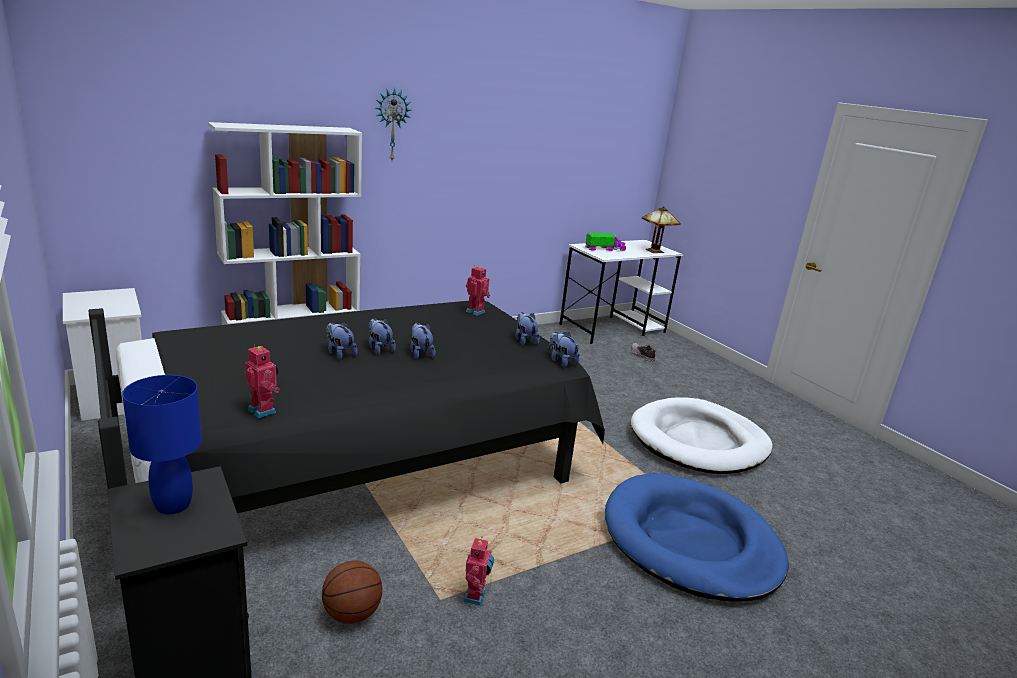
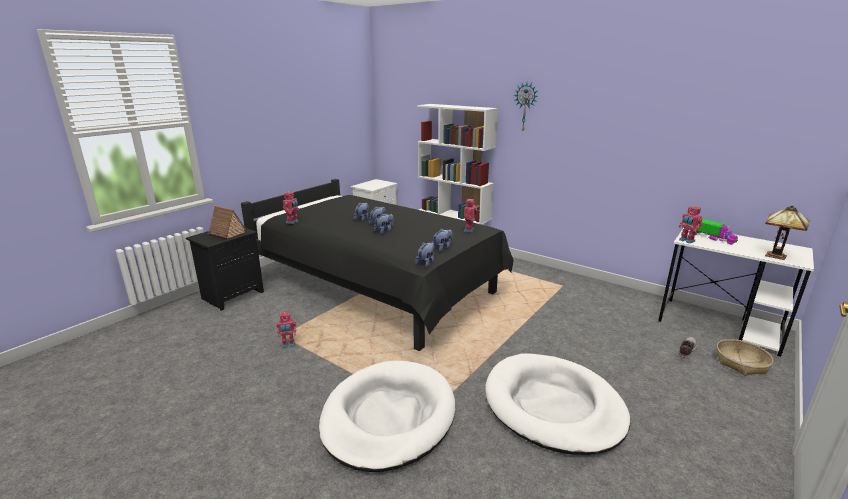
camera: 70 degrees right, 0 degrees up
blue table lamp [122,375,202,515] -> toy house [208,205,246,239]
basketball [322,561,382,624] -> none
blue dog bed [605,473,788,602] -> white dog bed [319,361,455,472]
none -> toy robot [679,205,702,243]
none -> basket [717,339,773,376]

